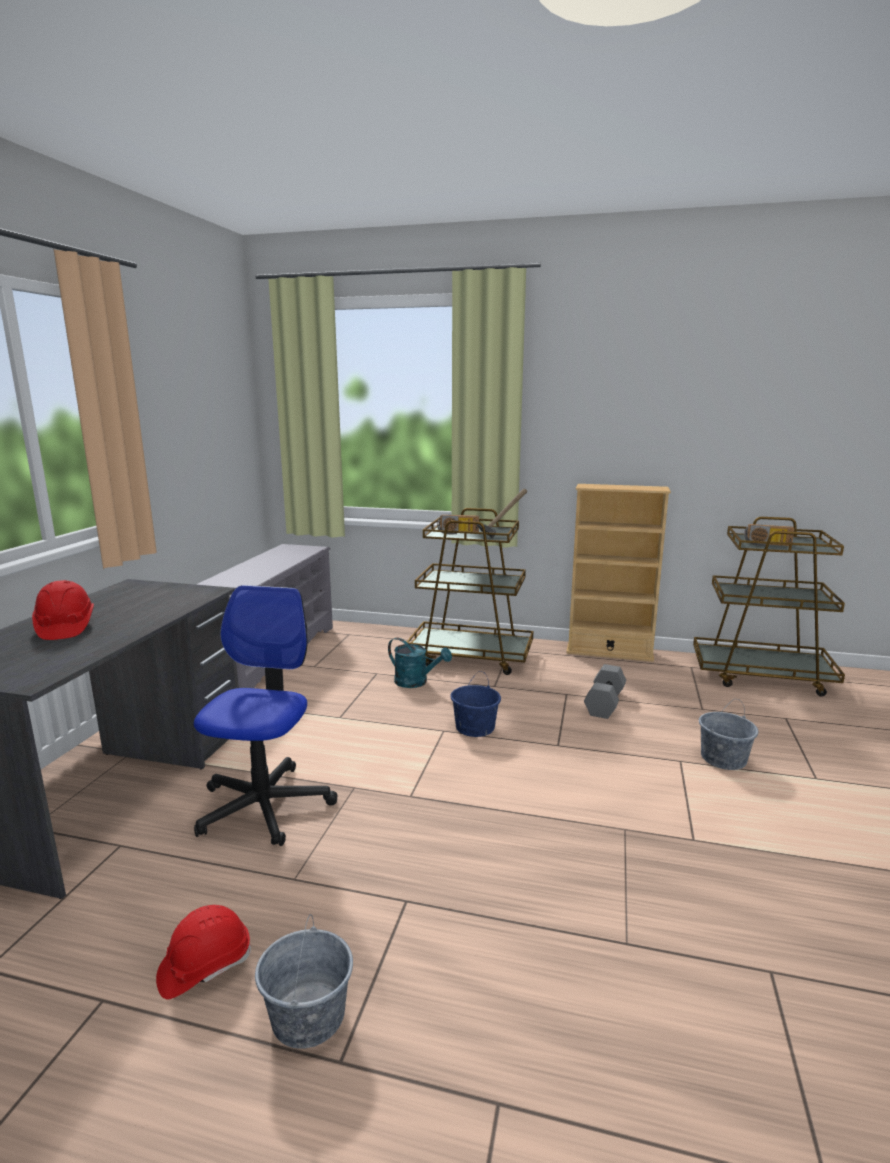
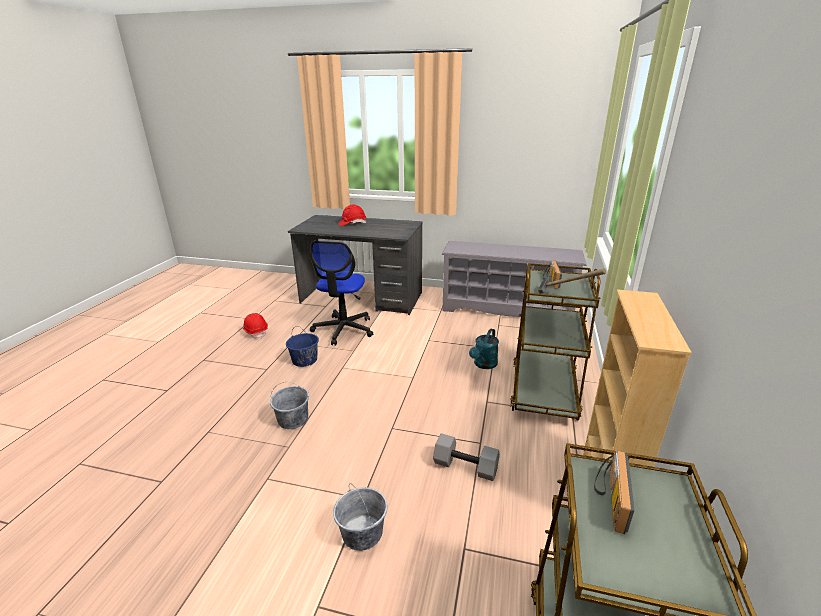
camera: 90 degrees right, 10 degrees up
office chair [194,585,337,846] -> office chair turned 90 degrees clockwise [310,241,373,345]
grey bucket [255,914,353,1049] -> grey bucket moved to [270,382,309,429]
blue bucket [450,671,501,737] -> blue bucket moved to [286,326,319,367]

